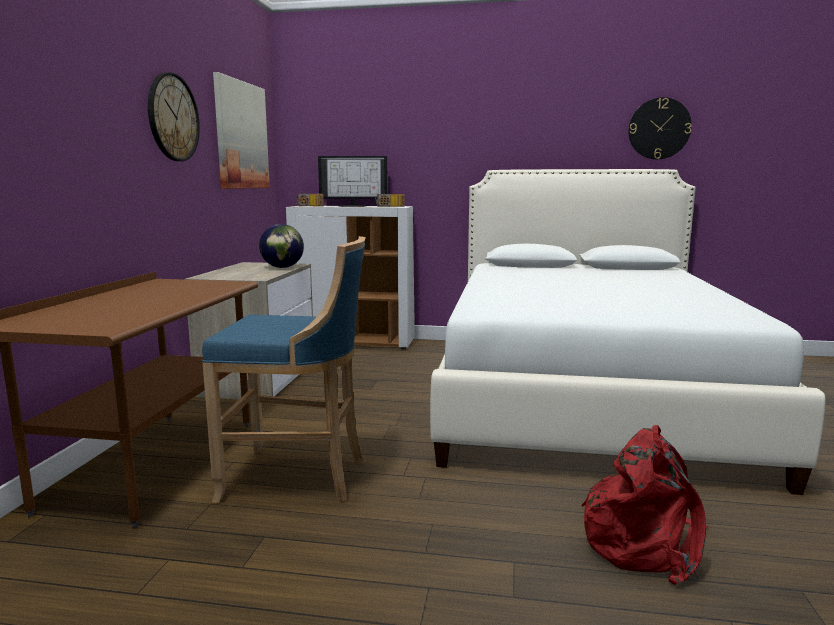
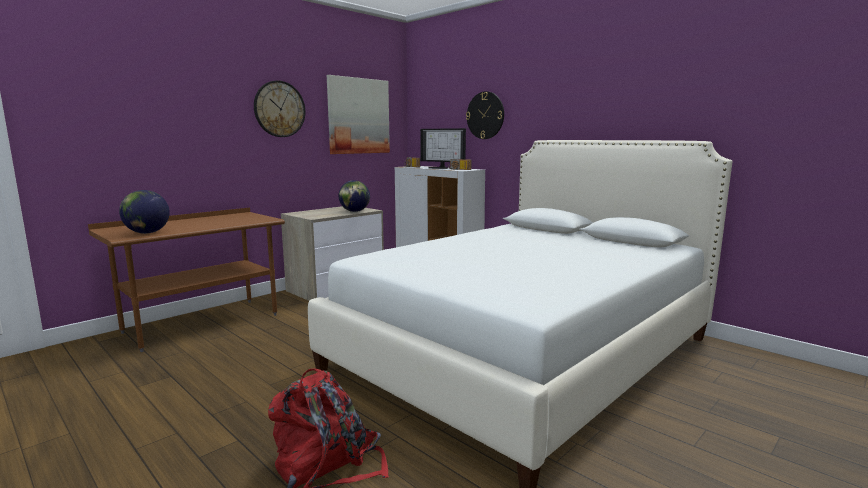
camera: 35 degrees right, 0 degrees up
blue stool [202,236,365,503] -> none
wall clock [628,97,692,160] -> wall clock moved to [466,91,504,139]
none -> globe [119,190,170,234]

